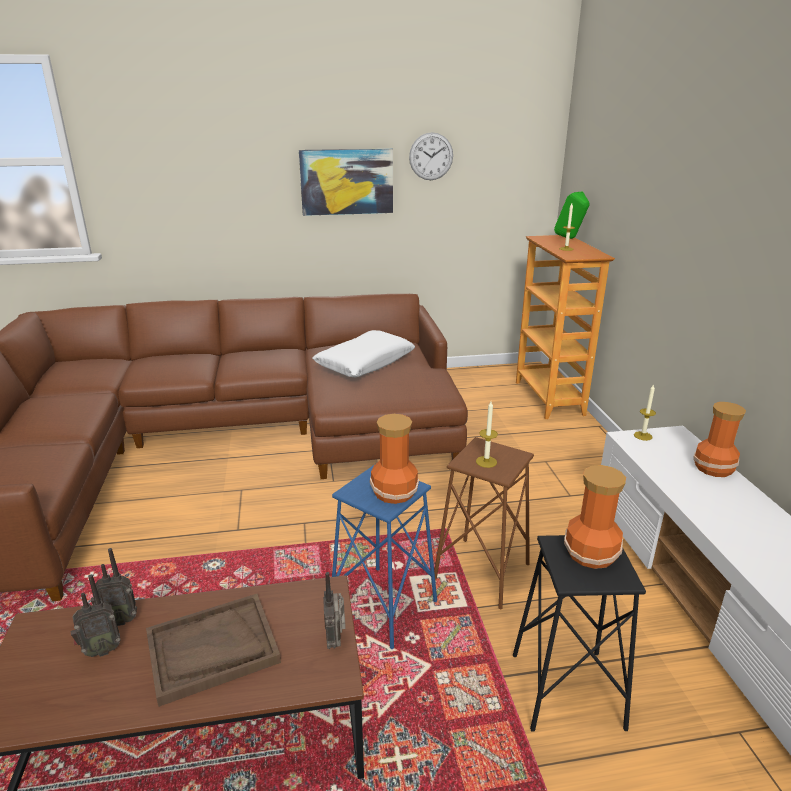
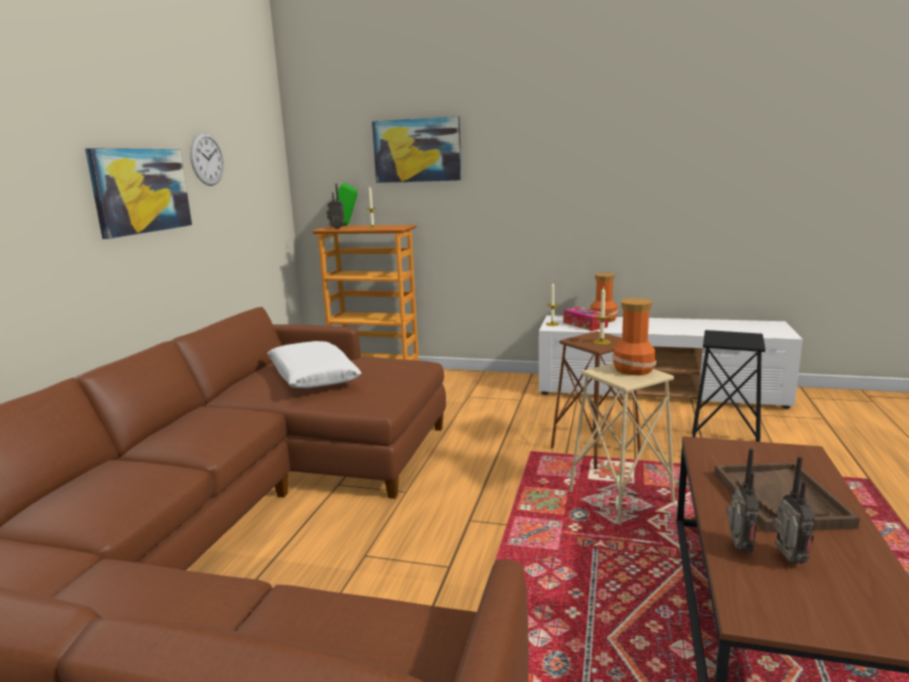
camera: 65 degrees left, 10 degrees down
radio [323,572,346,649] -> radio moved to [326,184,345,229]
blue stool [332,464,437,649] -> beige stool [569,363,675,525]
vase [564,465,626,569] -> none
none -> picture [372,116,462,183]
none -> tissue box [563,307,608,331]

